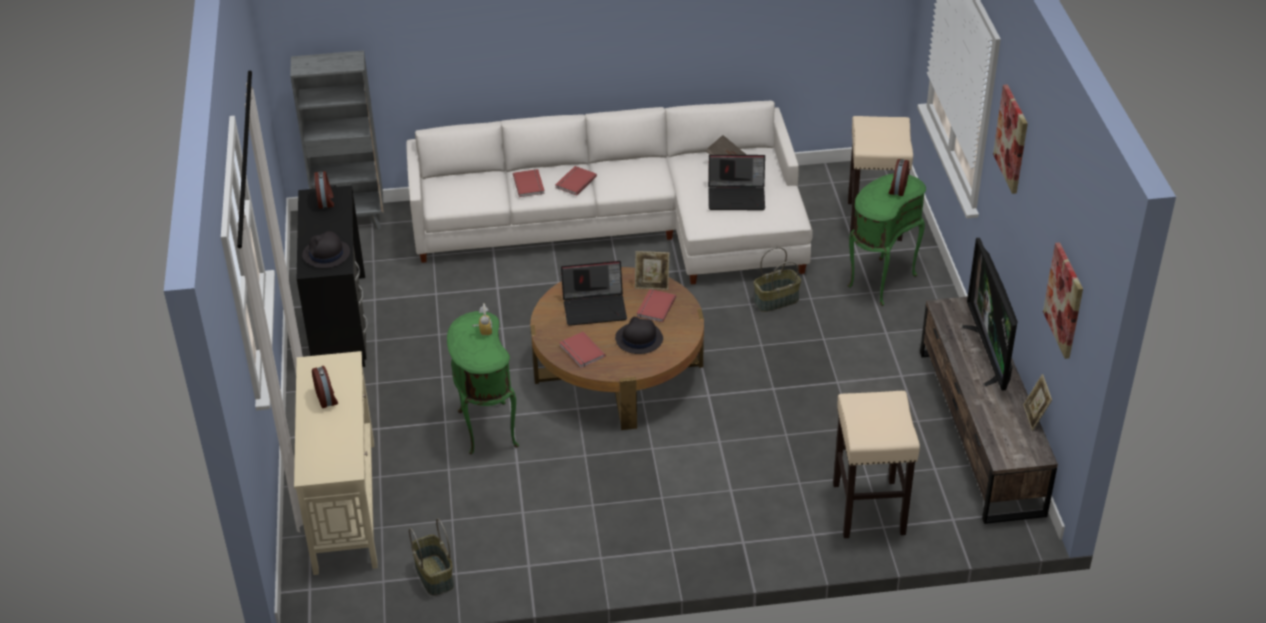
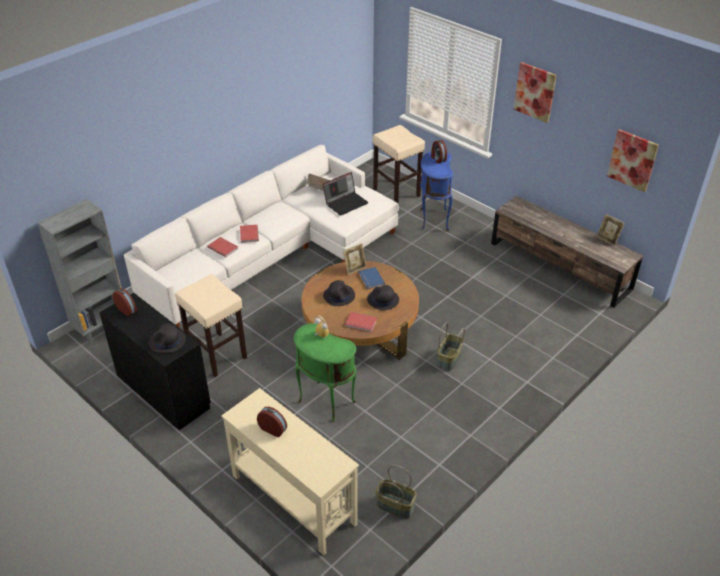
camera: 40 degrees left, 0 degrees up
laptop [561,261,627,326] -> black hat [323,280,355,306]
red book [637,289,676,322] -> blue book [358,267,385,289]
basket [754,247,801,312] -> basket moved to [437,322,465,371]
beige stool [833,391,920,538] -> beige stool moved to [175,274,247,377]
green side table [847,174,926,306] -> blue side table [420,152,453,231]
television [962,238,1018,391] -> none

